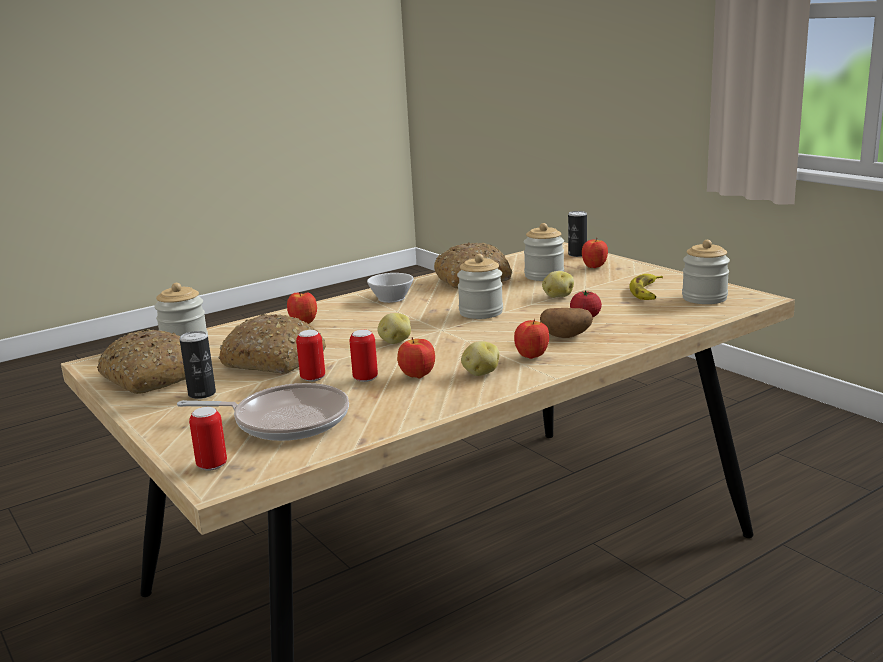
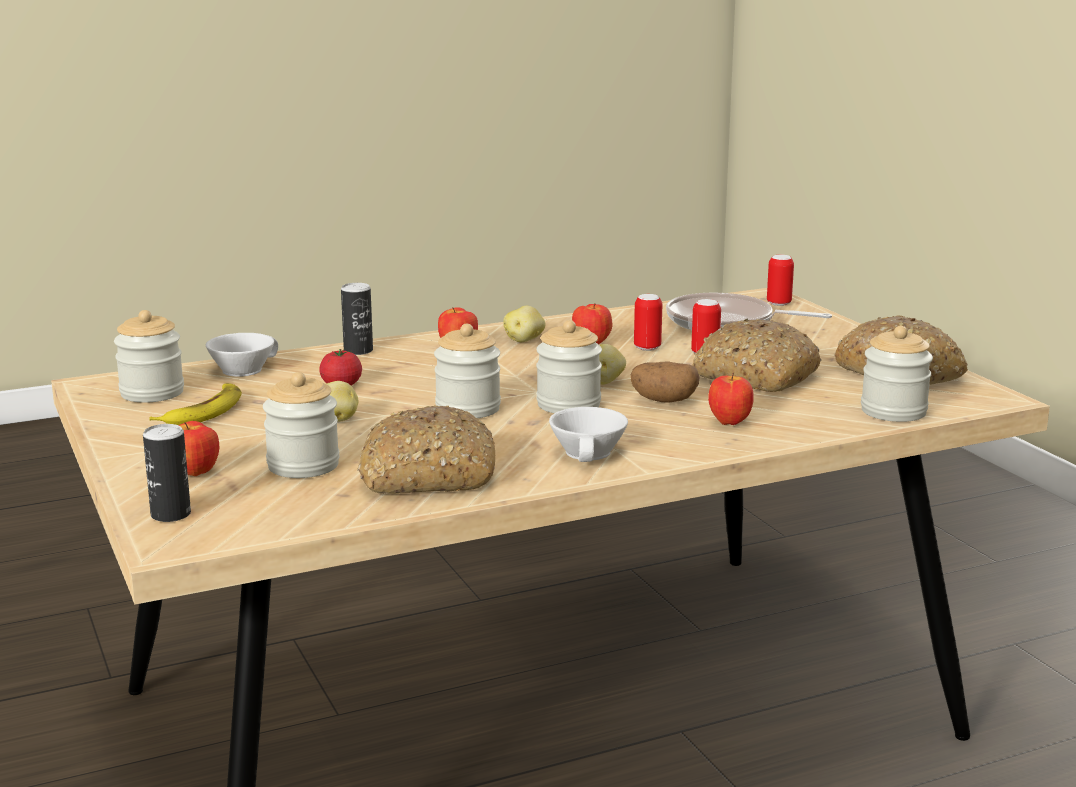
camera: 170 degrees left, 0 degrees up
can [180,331,216,399] -> can moved to [341,283,373,355]
potato [540,308,593,338] -> potato moved to [630,361,700,403]
none -> white cup [206,333,278,377]
none -> jar [536,320,602,413]

